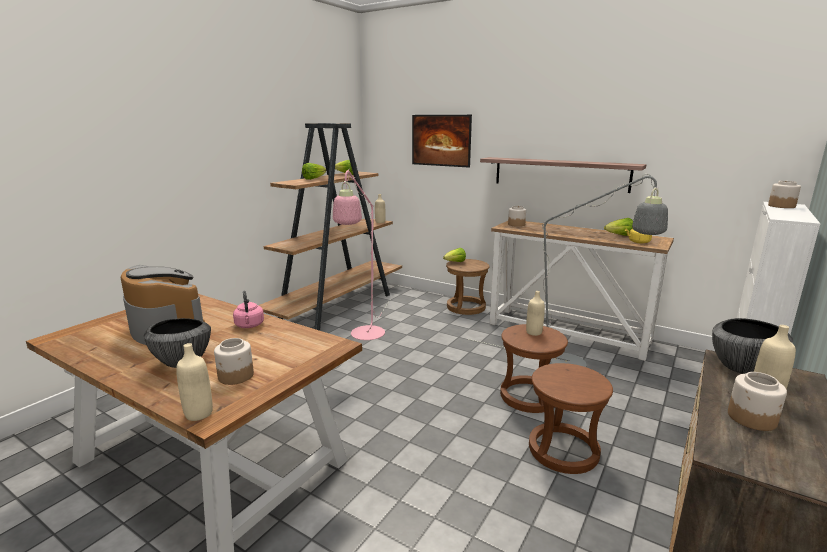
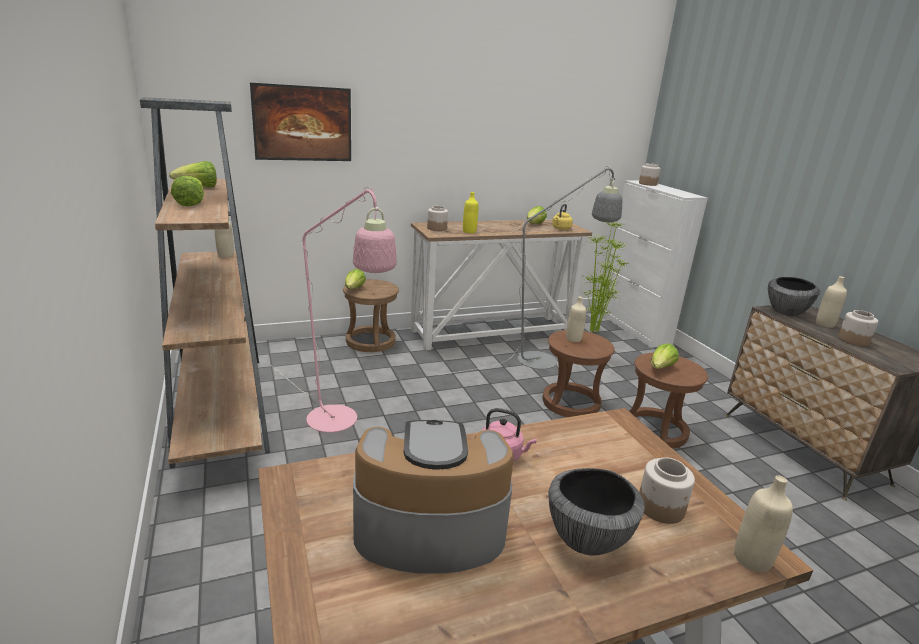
camera: 55 degrees left, 5 degrees up
shelf [480,157,646,193] -> none
none -> yellow bottle [463,192,478,233]
none -> potted plant [583,221,630,333]
none -> lettuce [651,343,679,369]

